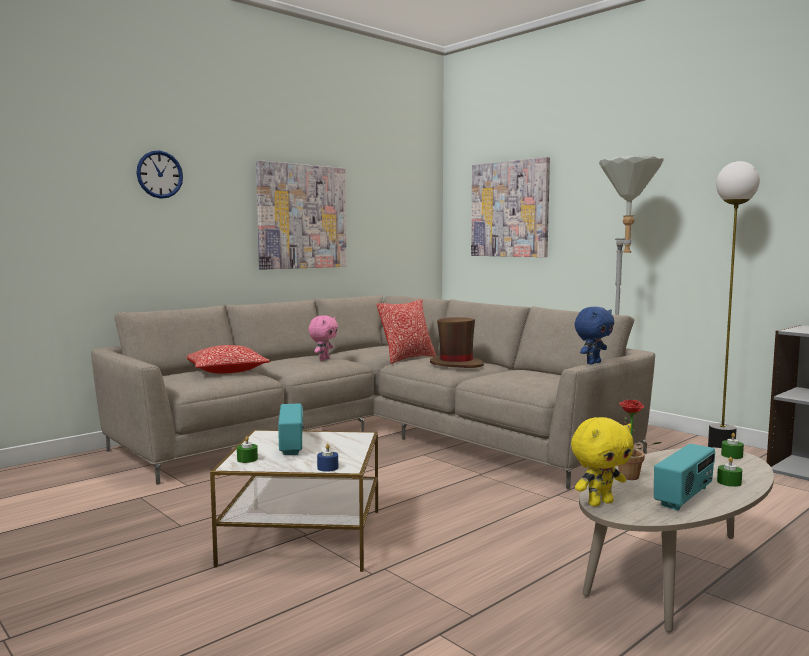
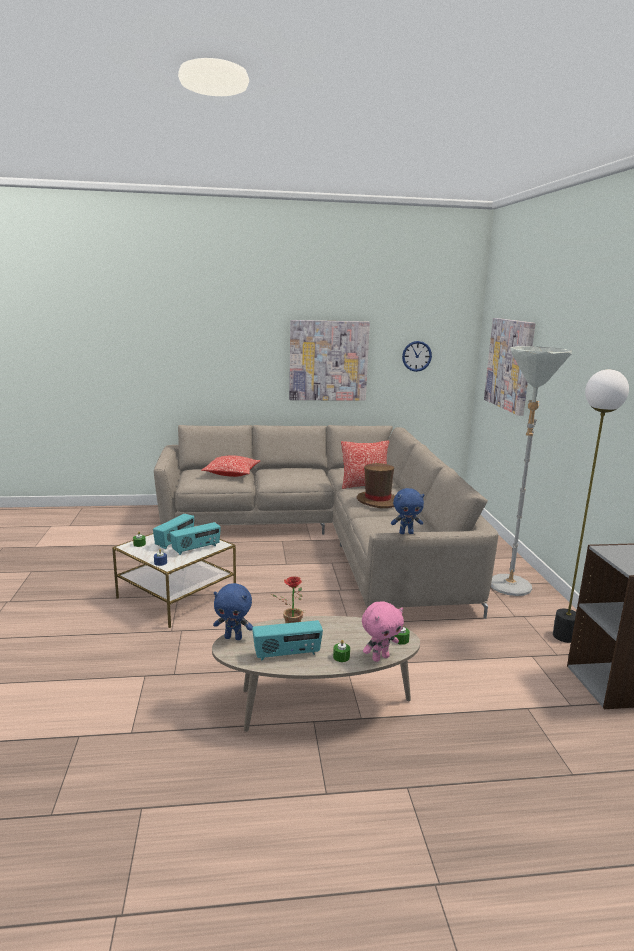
camera: 35 degrees right, 10 degrees up
wall clock [136,150,183,199] -> wall clock moved to [402,341,432,372]
pink plush toy [308,315,338,361] -> pink plush toy moved to [362,602,404,662]
yellow plush toy [571,417,634,506] -> blue plush toy [213,583,253,640]
none -> radio [170,522,221,555]

